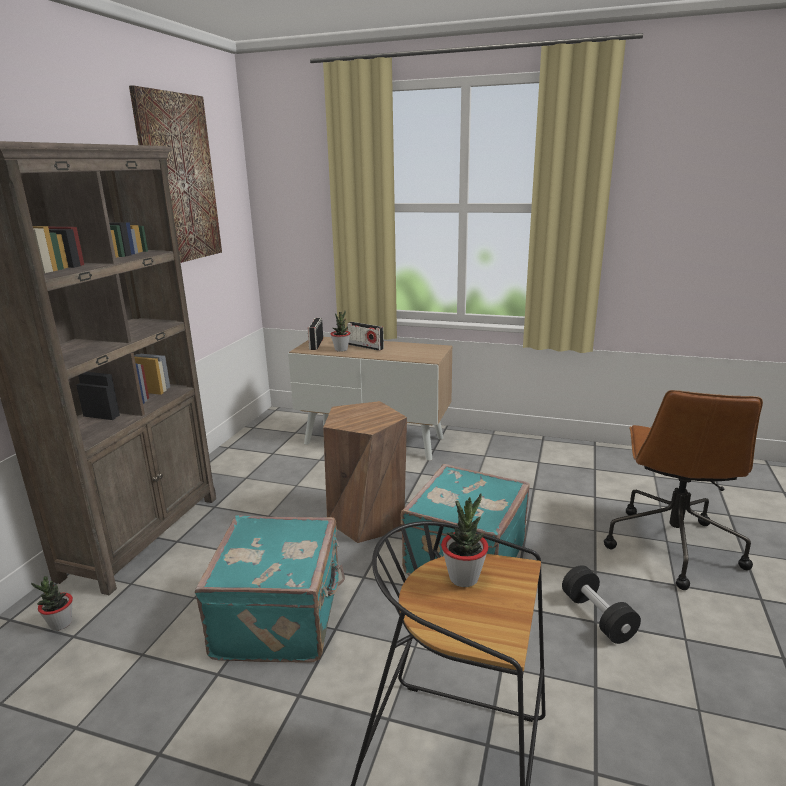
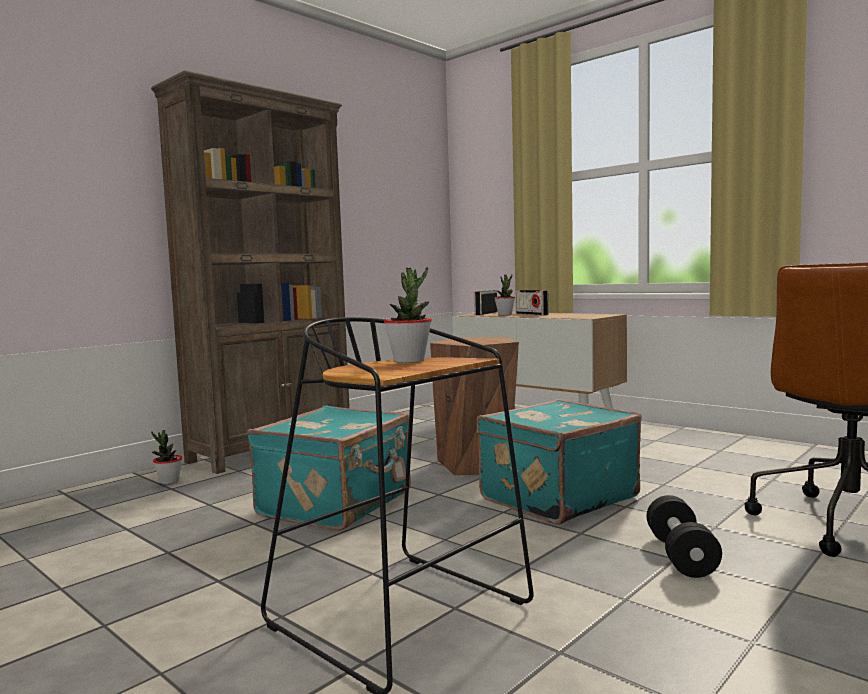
camera: 25 degrees right, 15 degrees down
picture [129,85,222,263] -> none

